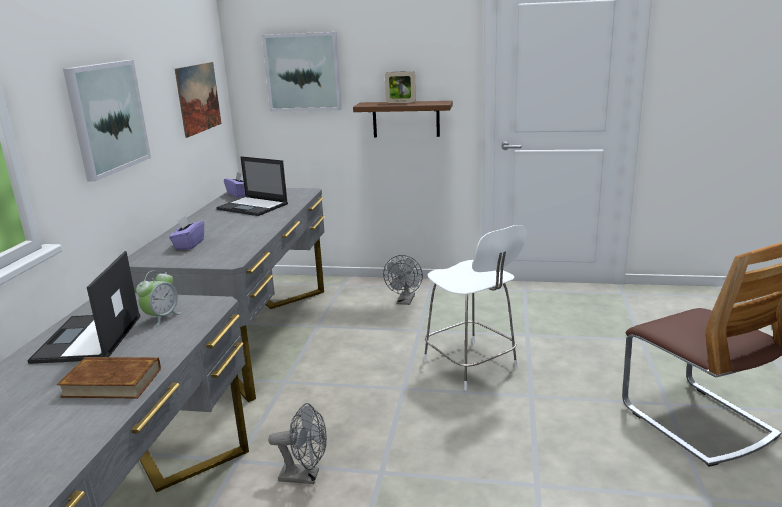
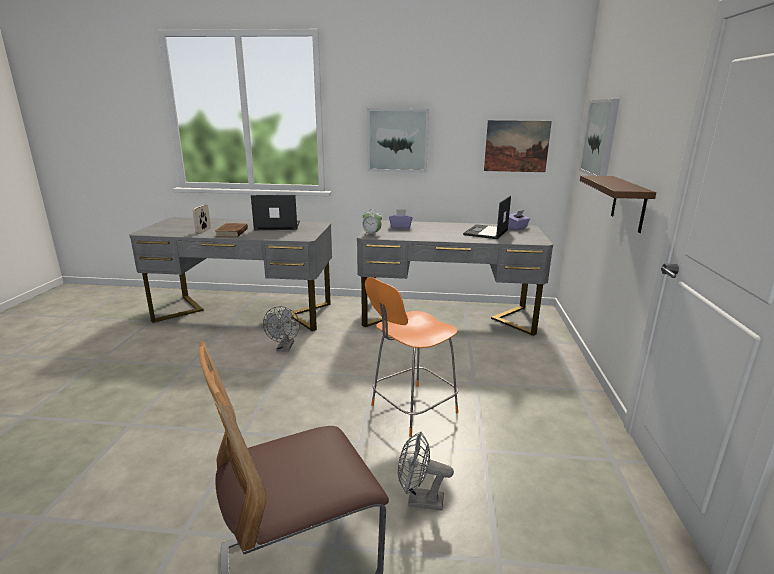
camera: 85 degrees right, 0 degrees up
alarm clock [136,270,181,327] -> alarm clock moved to [363,209,382,237]
grey fan [383,255,423,305] -> grey fan moved to [398,432,454,511]
picture frame [385,71,416,103] -> picture frame moved to [193,205,211,234]
white chair [424,225,527,390] -> orange chair [365,277,458,437]

